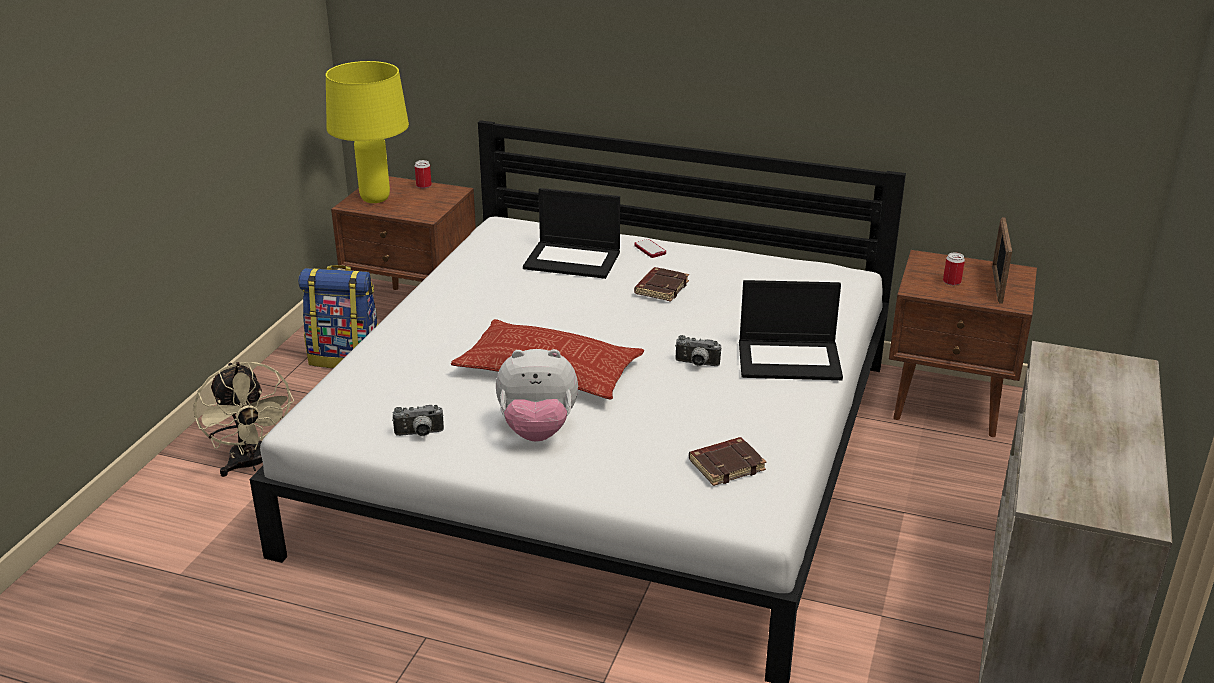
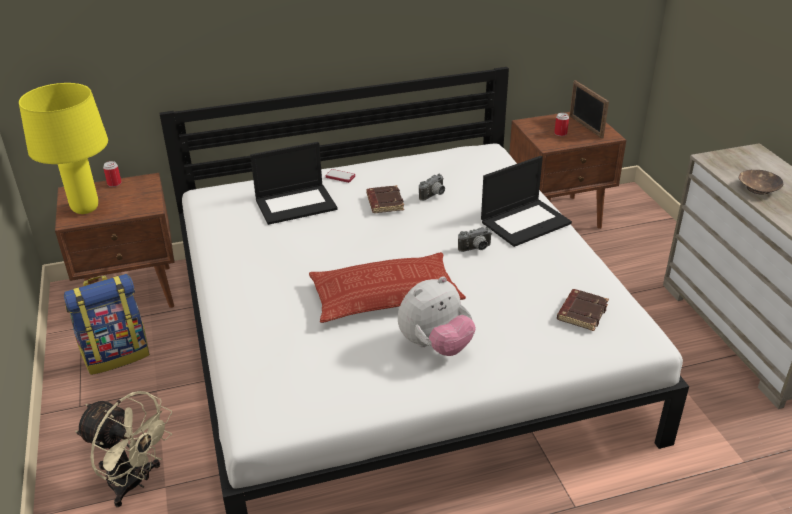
camera: 35 degrees left, 5 degrees up
camera [392,405,444,436] -> camera moved to [419,174,445,201]
none -> brown bowl [739,170,783,195]

